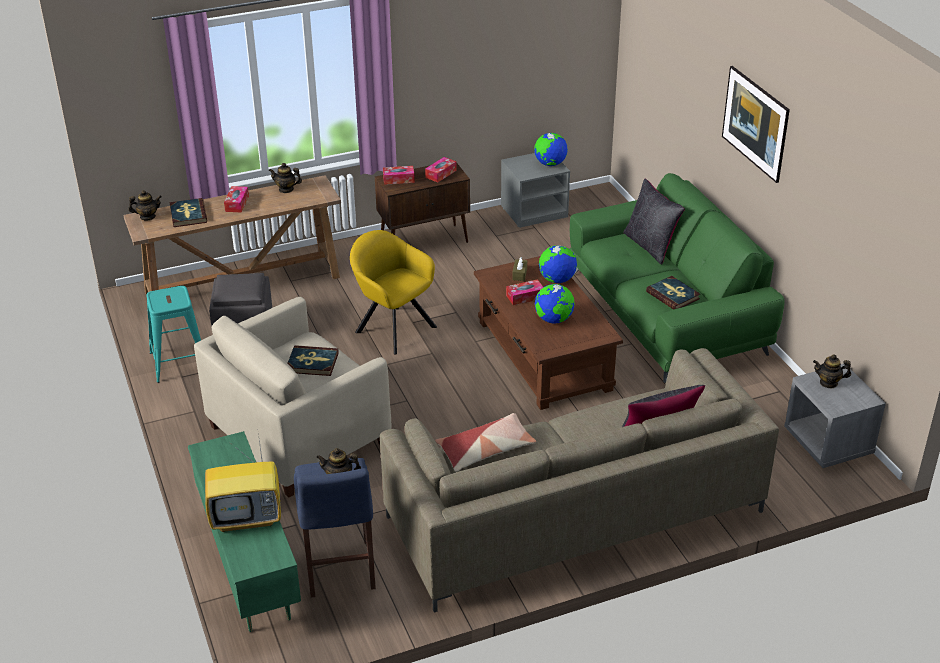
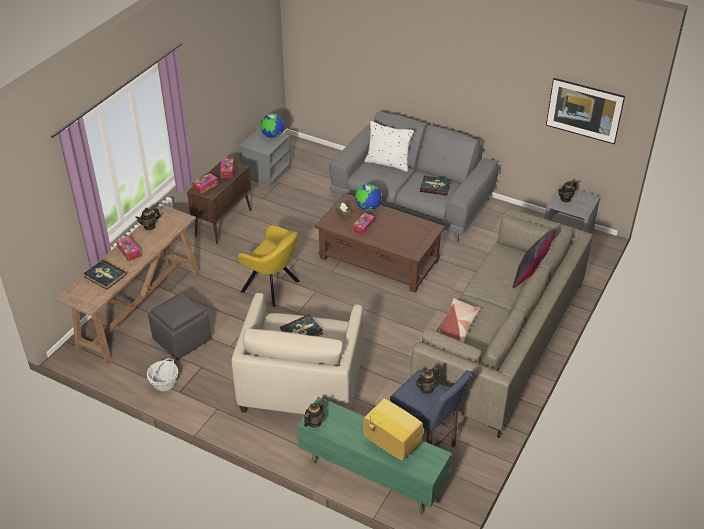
camera: 40 degrees left, 5 degrees up
teapot [128,190,162,221] -> teapot moved to [304,400,324,428]
turquoise stool [146,286,201,383] -> basket [147,358,178,391]
television [205,433,281,532] -> television turned 90 degrees counterclockwise [363,399,423,461]
yellow armchair [350,230,437,354] -> yellow armchair turned 150 degrees counterclockwise [238,225,300,307]
globe [535,284,575,324] -> none
green sofa [569,173,785,383] -> grey sofa [329,111,498,242]
black pillow [623,179,685,265] -> white pillow [365,121,414,172]
picture [722,66,790,183] -> picture moved to [546,78,625,144]

